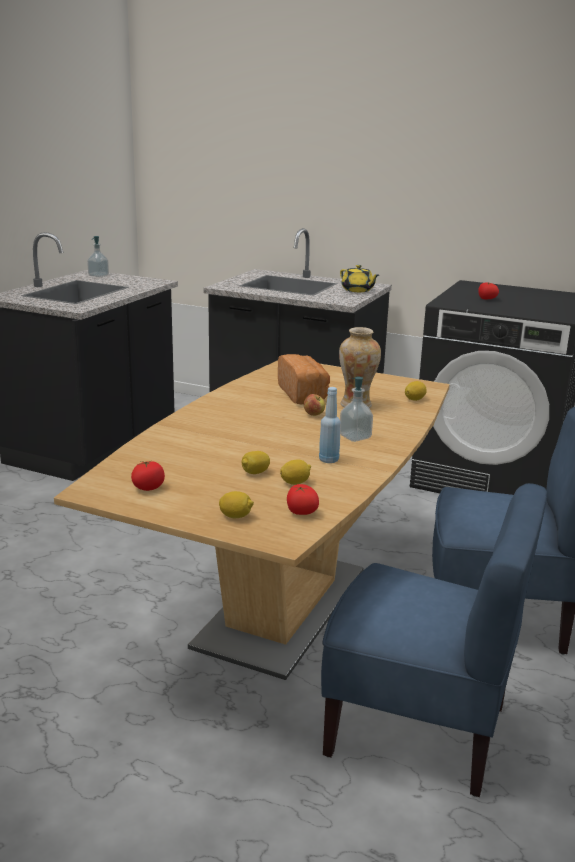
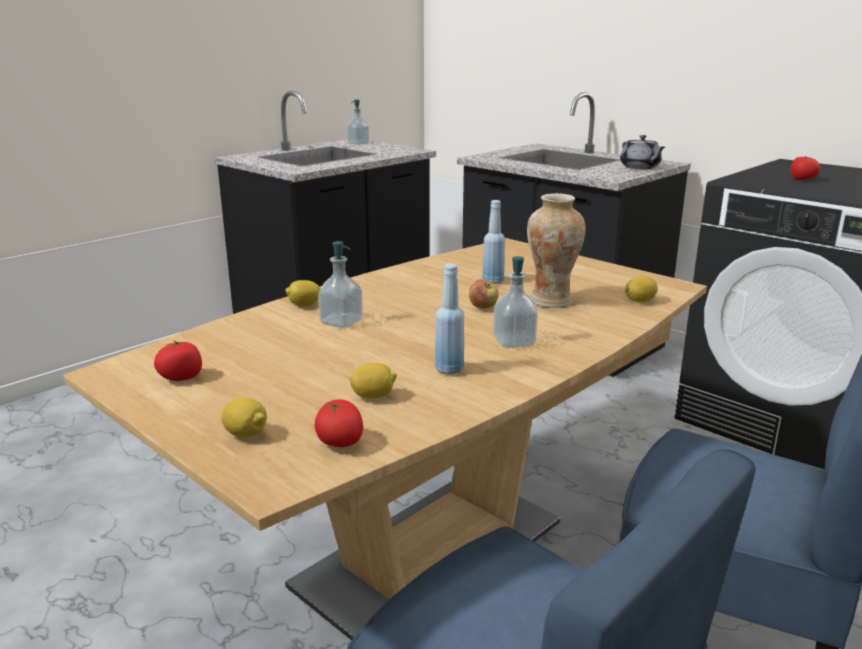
camera: 20 degrees right, 0 degrees up
lemon [242,451,270,474] -> lemon moved to [285,280,321,306]
bread [278,354,330,405] -> blue bottle [482,200,505,284]
yellow teapot [340,265,379,292] -> grey teapot [620,135,665,169]
none -> soap dispenser [318,241,363,328]

